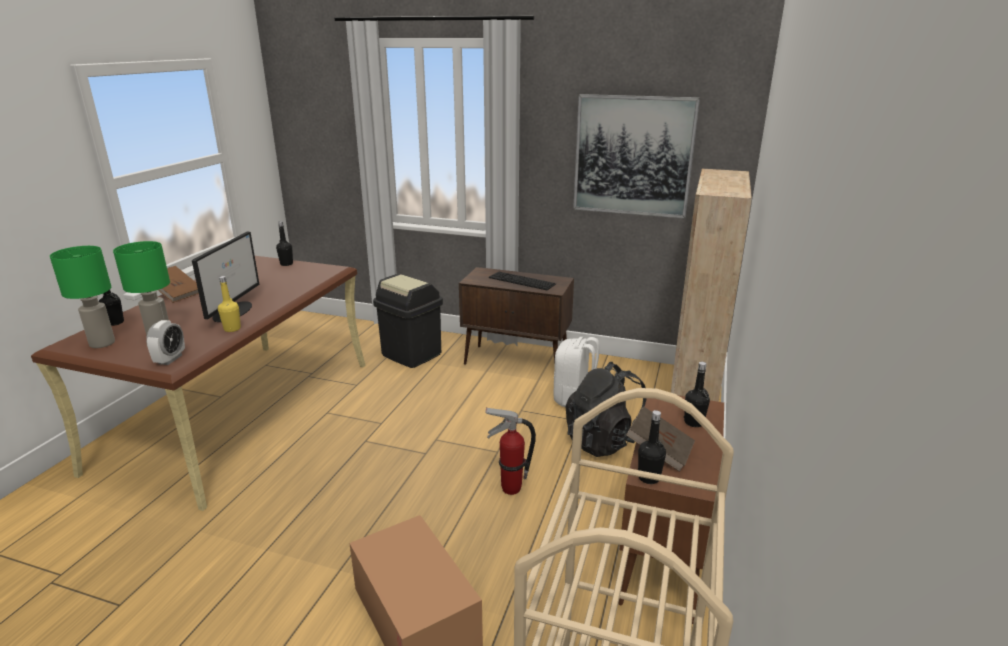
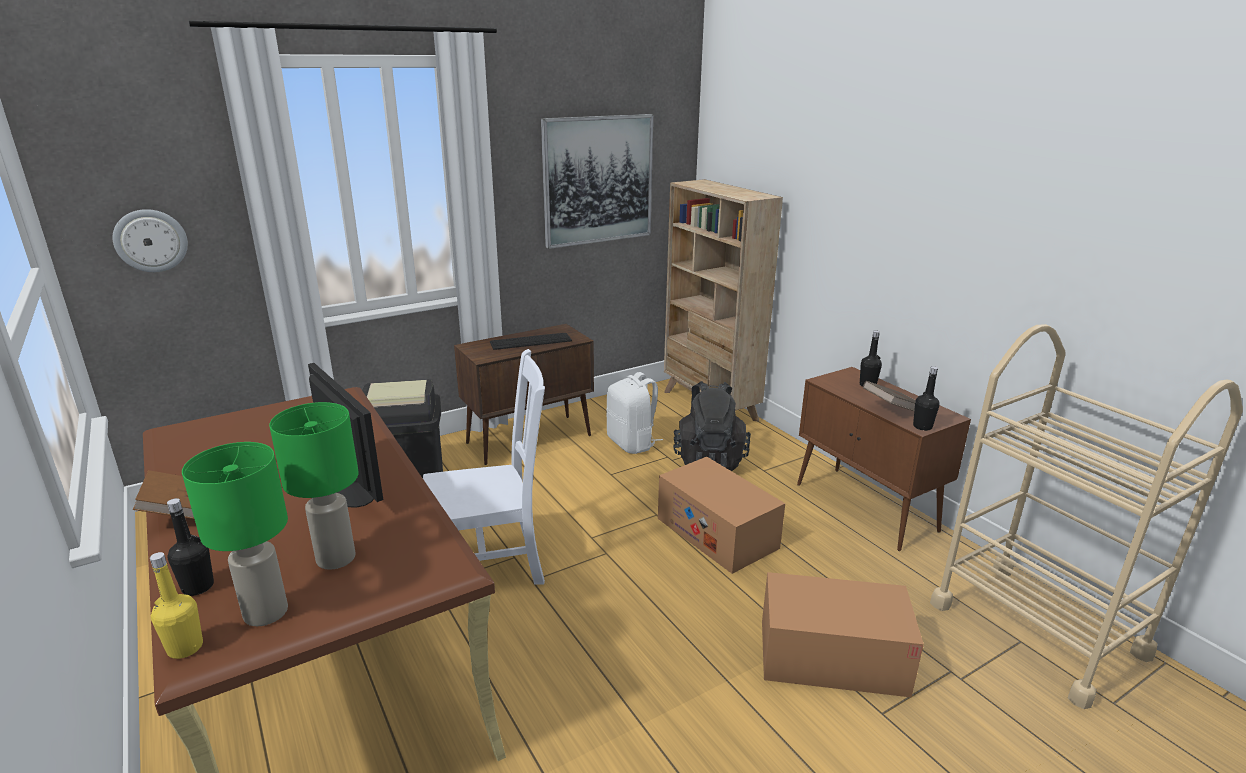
camera: 50 degrees left, 0 degrees up
alarm clock [146,320,185,365] -> none
yellow bottle [218,276,241,332] -> yellow bottle moved to [150,552,203,659]
black bottle [276,221,293,266] -> none
fire extinguisher [485,407,536,495] -> cardboard box [658,457,785,574]
none -> wall clock [113,209,188,272]
none -> white chair [423,349,545,585]

